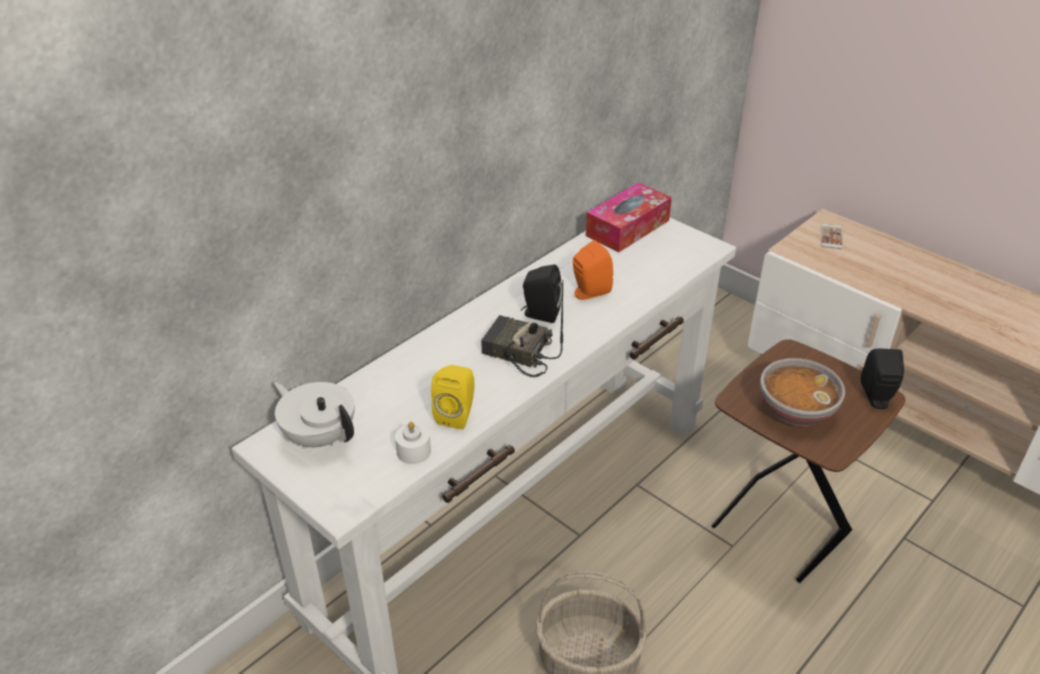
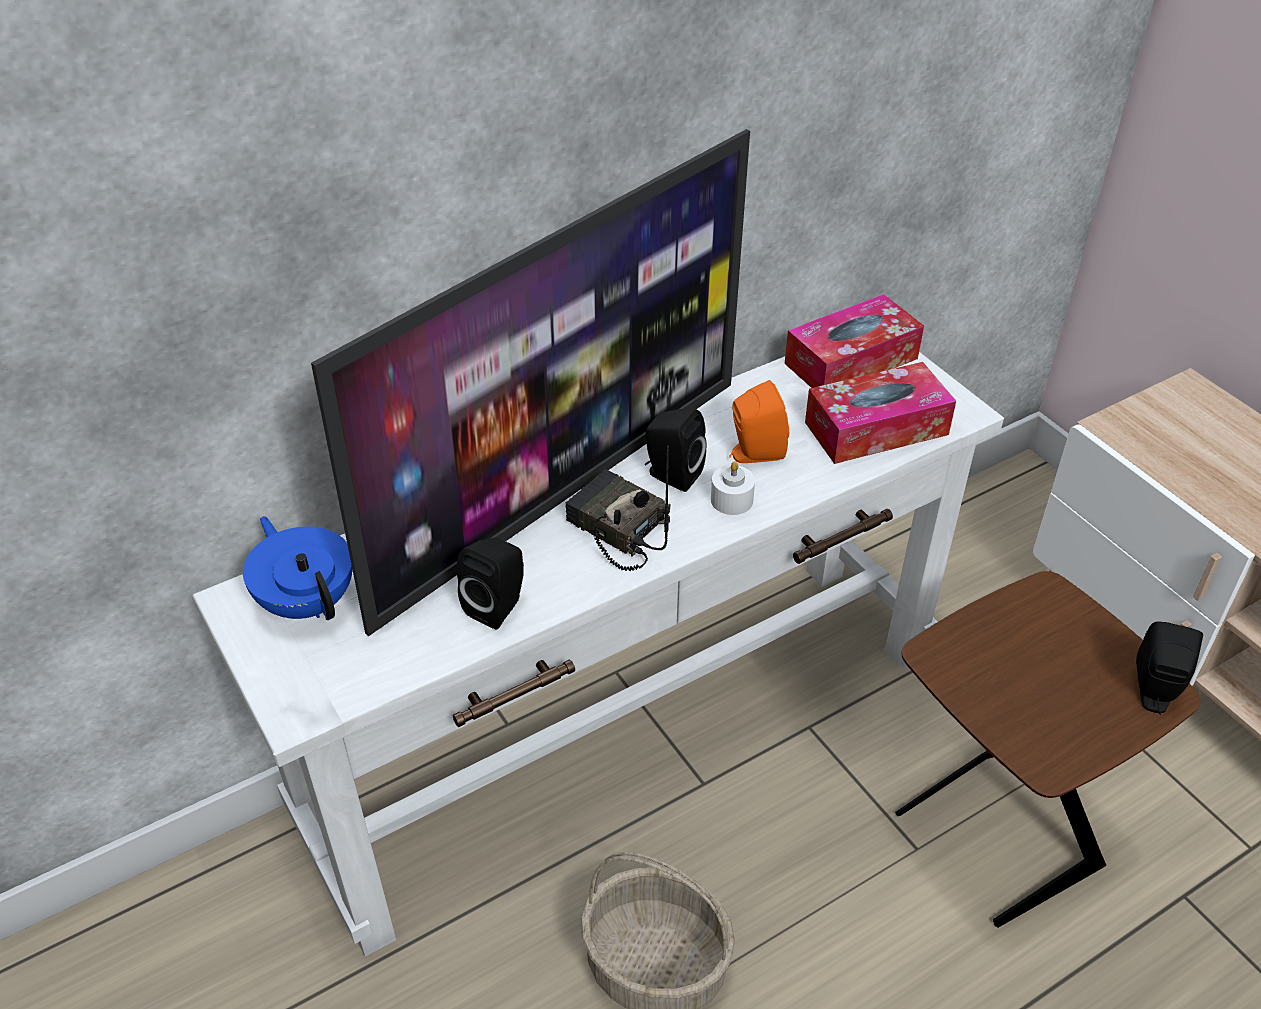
camera: 15 degrees right, 5 degrees up
white teapot [274,382,355,448] -> blue teapot [243,516,353,620]
white candle [395,422,431,464] -> white candle moved to [711,461,755,515]
yellow speaker [431,365,474,429] -> black speaker [457,537,524,629]
bowl [760,358,845,426] -> none
phone [821,224,843,249] -> none
none -> television [311,129,750,636]
none -> tissue box [805,362,956,464]

